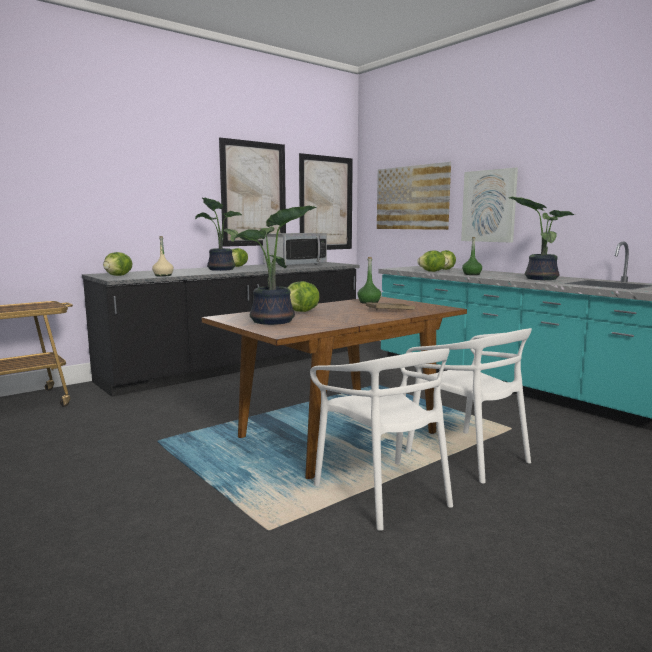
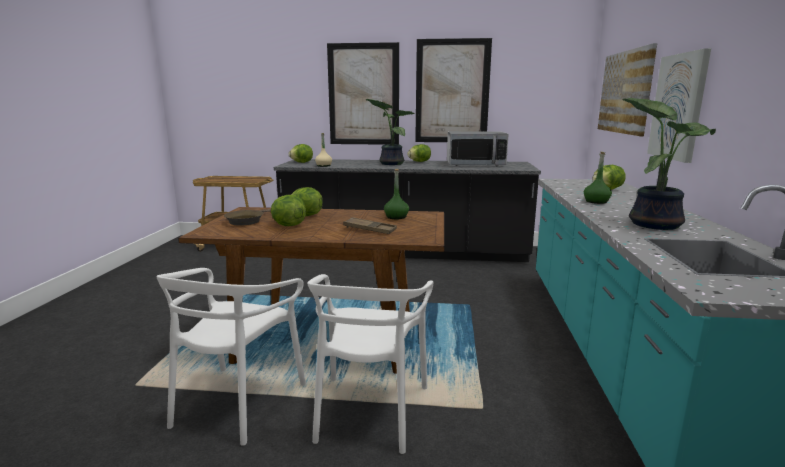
camera: 45 degrees right, 5 degrees up
potted plant [230,206,316,325] -> brown frying pan [224,209,271,226]
picture [299,153,353,250] -> picture moved to [327,42,399,145]
lettuce [417,250,445,272] -> lettuce moved to [271,195,306,226]

